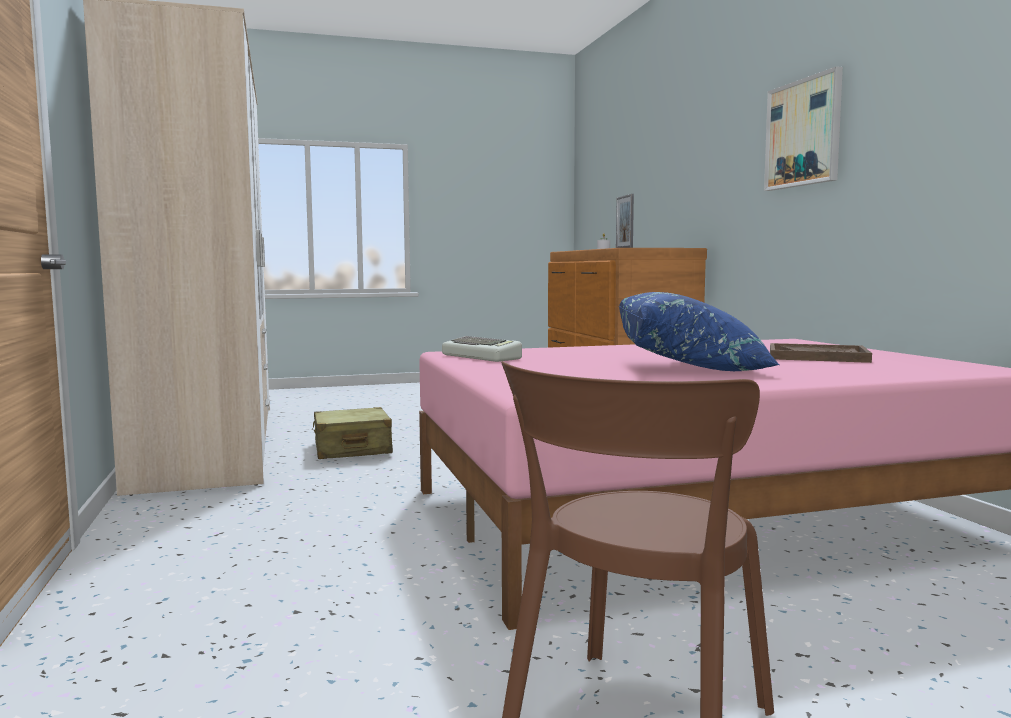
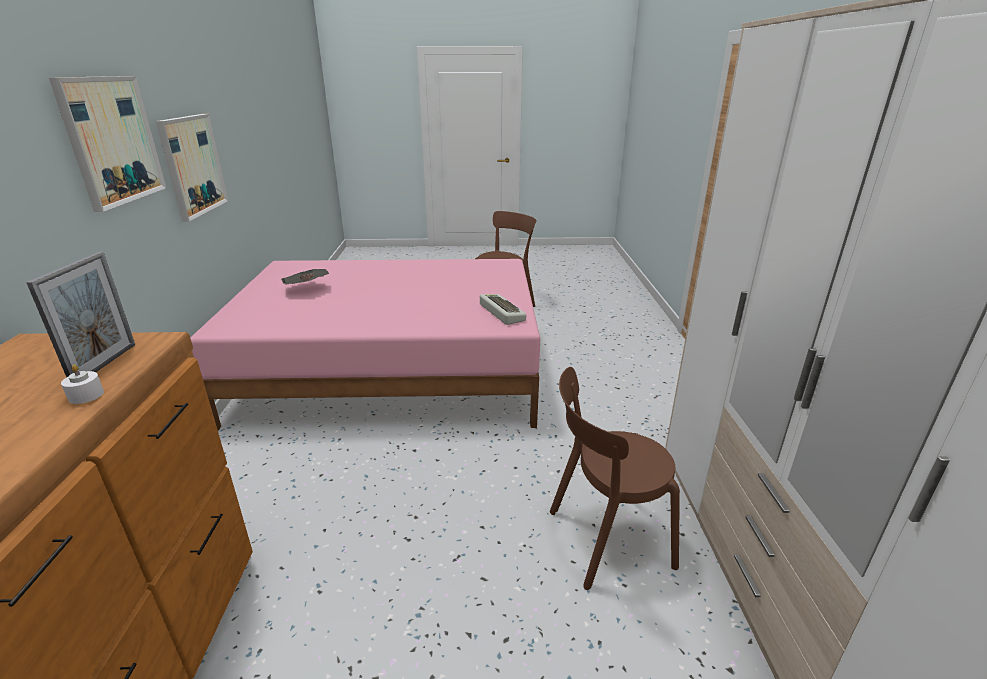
camera: 165 degrees left, 20 degrees up
beige suitcase [312,407,393,459] -> brown chair [550,367,680,590]
blue pillow [619,292,780,371] -> none
brown tray [770,343,872,363] -> newspaper [282,269,329,284]
none -> picture [156,114,228,222]

